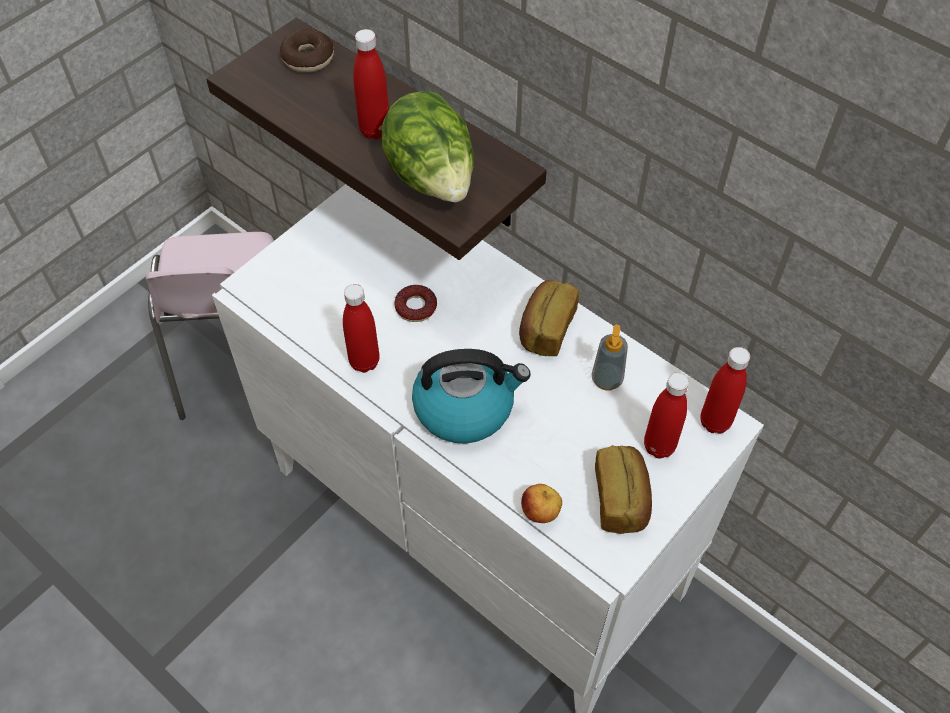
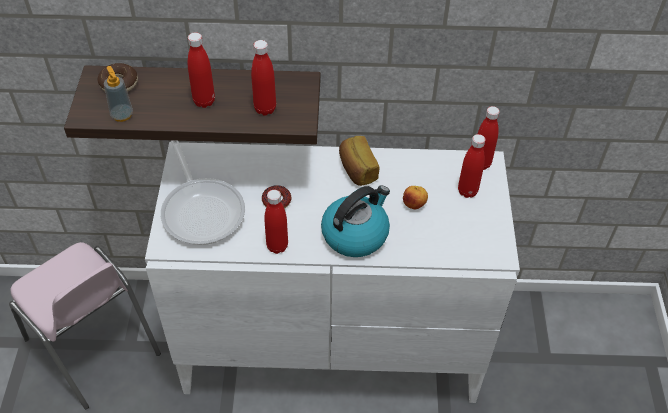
camera: 40 degrees left, 5 degrees down
lettuce [381,91,474,202] -> red bottle [251,40,276,115]
apple [521,484,562,523] -> apple moved to [403,186,428,209]
soap dispenser [592,325,628,390] -> soap dispenser moved to [104,66,133,122]
bread [595,445,652,534] -> none
none -> frying pan [161,140,245,245]

